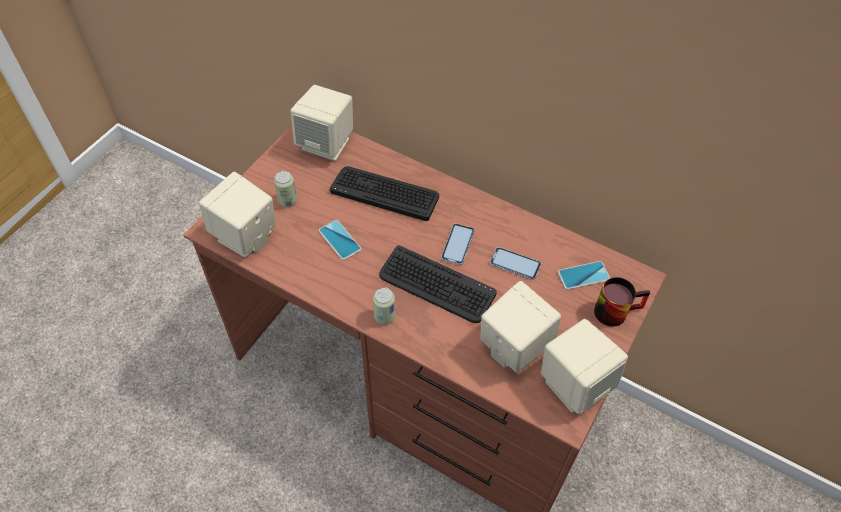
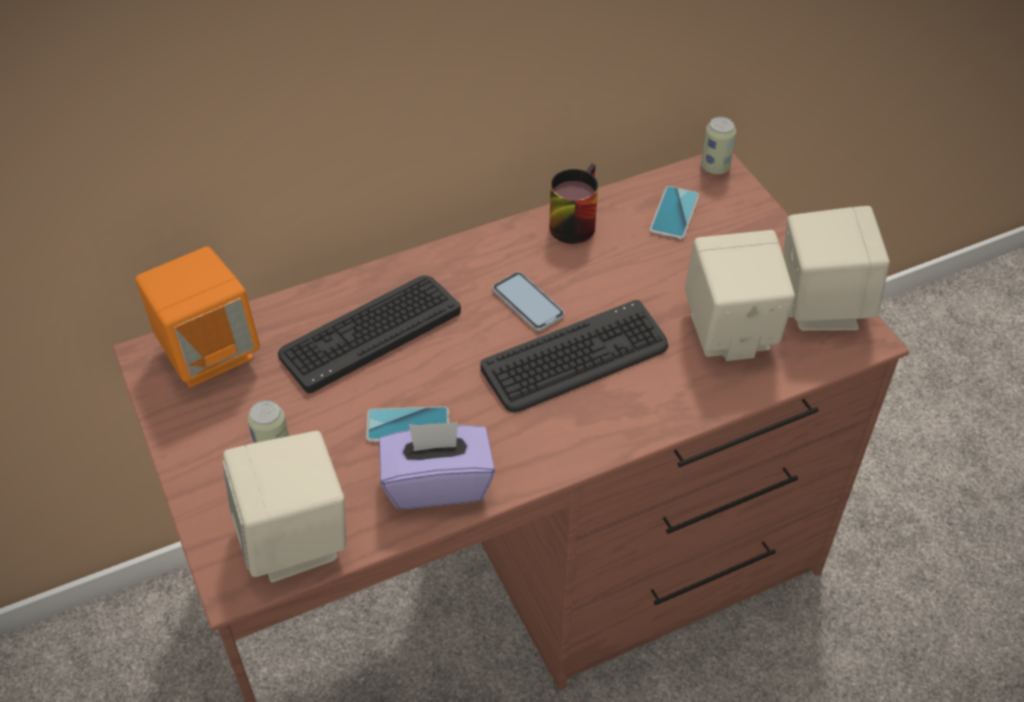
camera: 55 degrees left, 5 degrees down
beige speaker [290,85,353,161] -> orange speaker [135,246,260,387]
can [373,288,395,325] -> can moved to [701,117,736,174]
phone [490,247,541,280] -> none
mug [594,277,650,327] -> mug moved to [549,163,598,244]
none -> purple tissue box [379,422,495,509]

